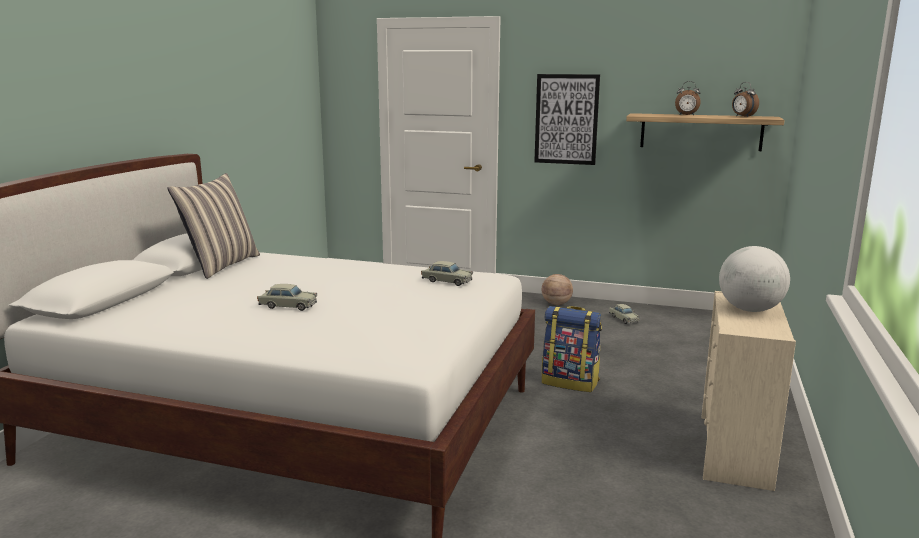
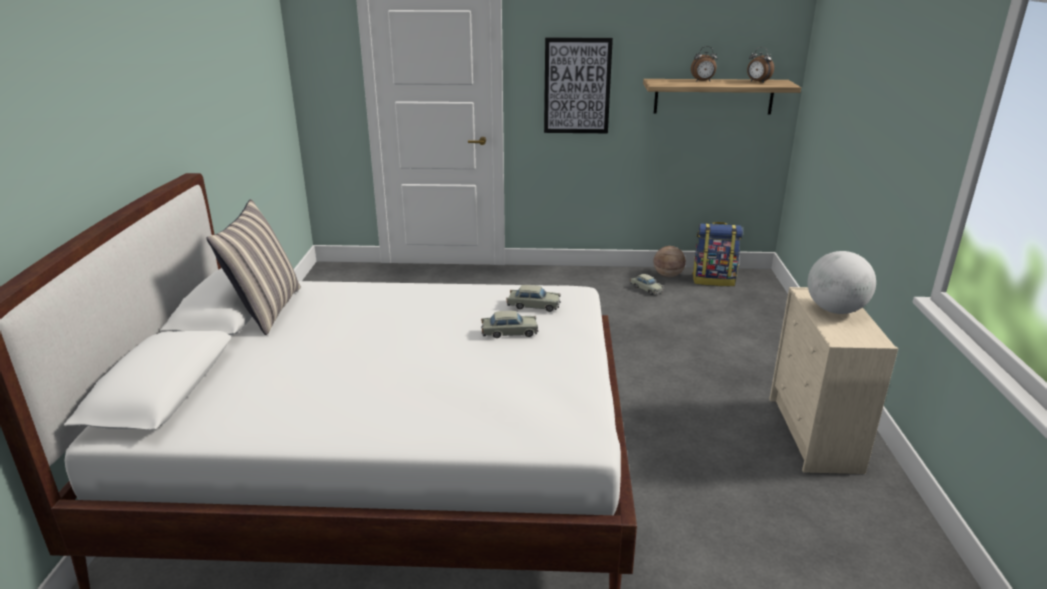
camera: 15 degrees left, 10 degrees up
beige toy car [257,284,317,311] -> beige toy car moved to [481,311,538,338]
basketball [542,274,573,305] -> basketball moved to [654,246,686,277]
backpack [542,306,602,392] -> backpack moved to [692,222,743,286]

